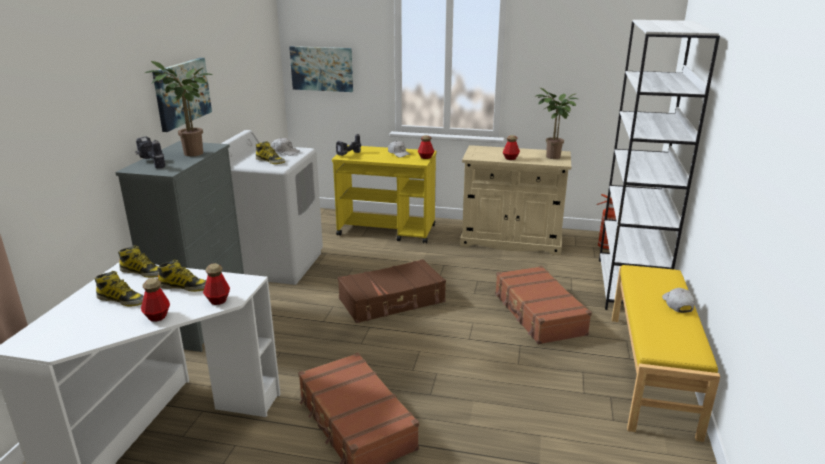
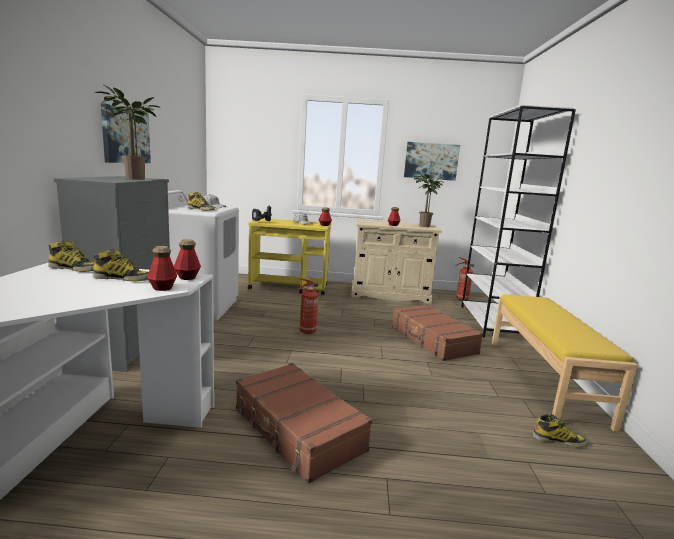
camera: 10 degrees left, 10 degrees down
boot [94,271,144,306] -> boot moved to [532,413,588,447]
power drill [135,137,165,169] -> none
bottle [141,278,170,322] -> bottle moved to [174,239,201,280]
picture [289,46,353,92] -> picture moved to [404,142,460,181]
brown suitcase [338,259,446,323] -> fire extinguisher [296,278,318,334]
white cap [662,288,695,313] -> none

